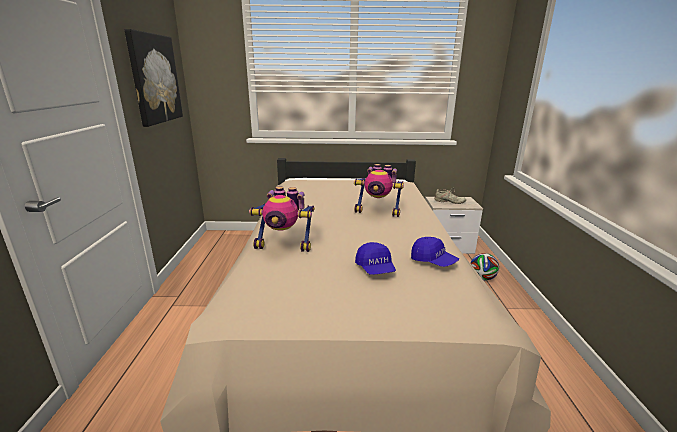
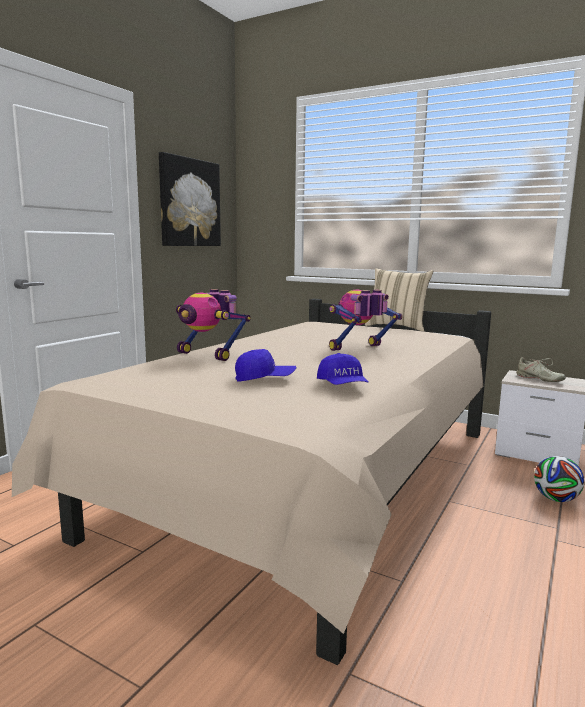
camera: 30 degrees right, 10 degrees down
toy robot [354,164,404,217] -> toy robot turned 105 degrees clockwise [329,289,402,351]
blue cap [355,242,396,275] -> blue cap turned 105 degrees counterclockwise [235,349,296,382]
none -> beige pillow [365,268,433,331]

